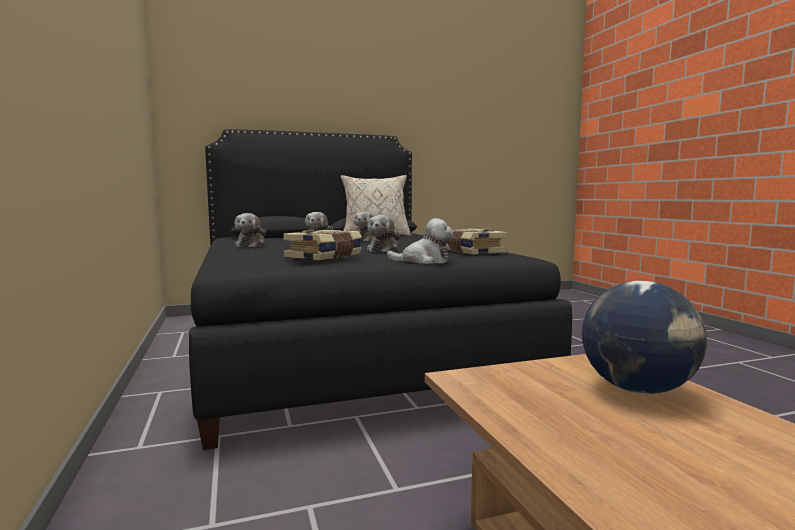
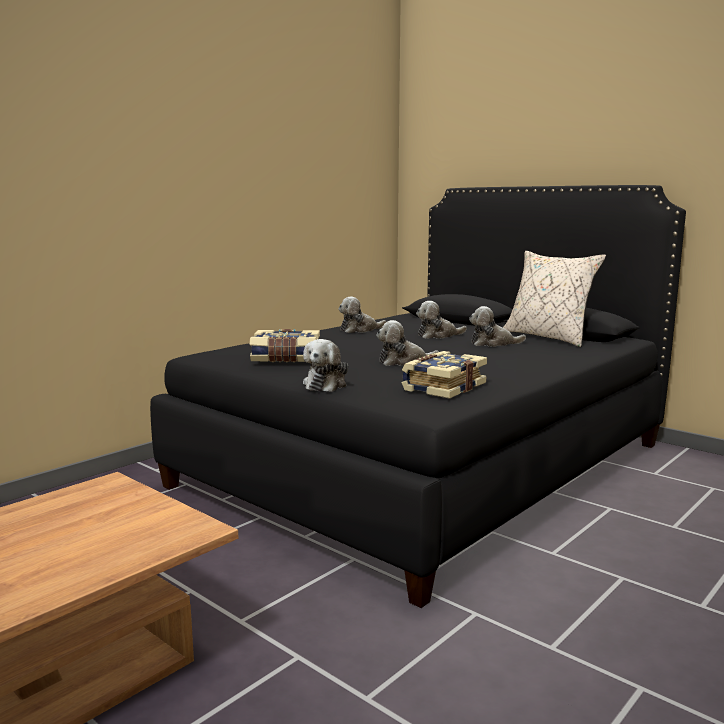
camera: 60 degrees right, 5 degrees up
plush toy [387,218,453,264] -> plush toy turned 45 degrees clockwise [303,339,348,392]
globe [582,281,707,394] -> none

